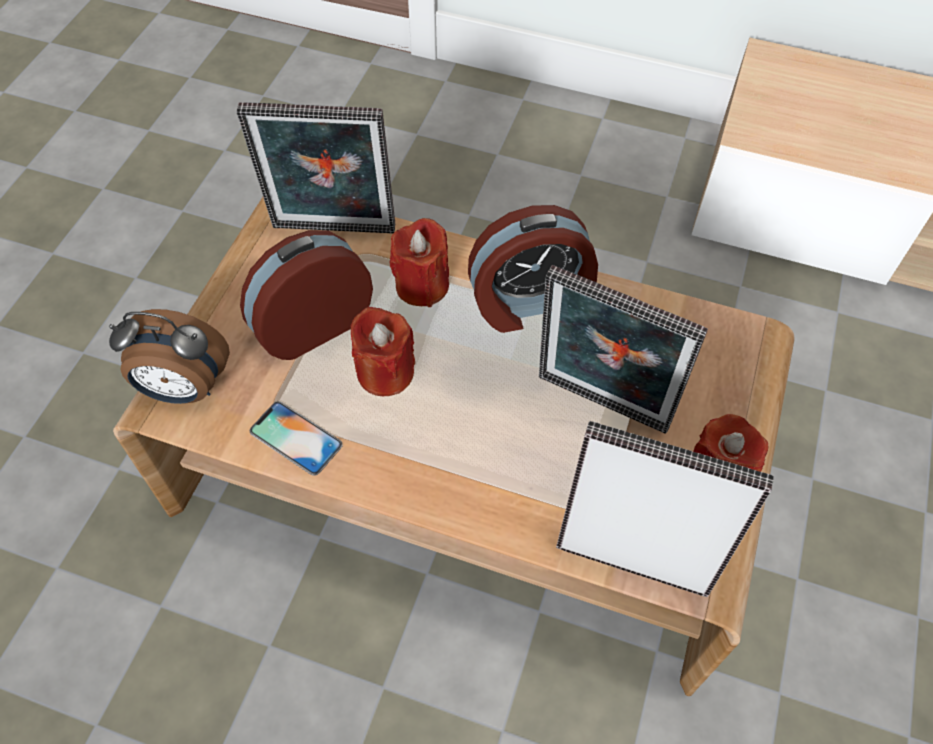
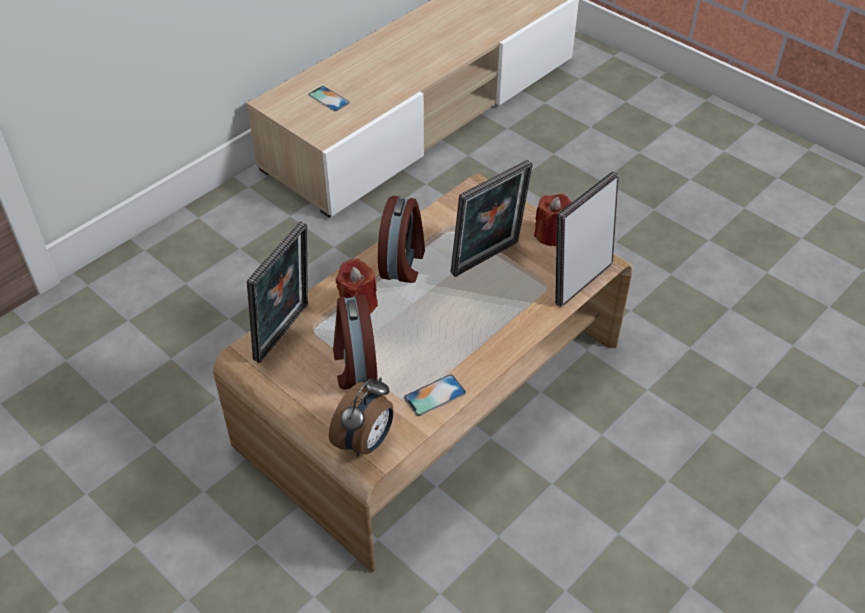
camera: 65 degrees left, 10 degrees down
red candle [351,307,415,396] -> none
none -> phone [308,86,350,111]

